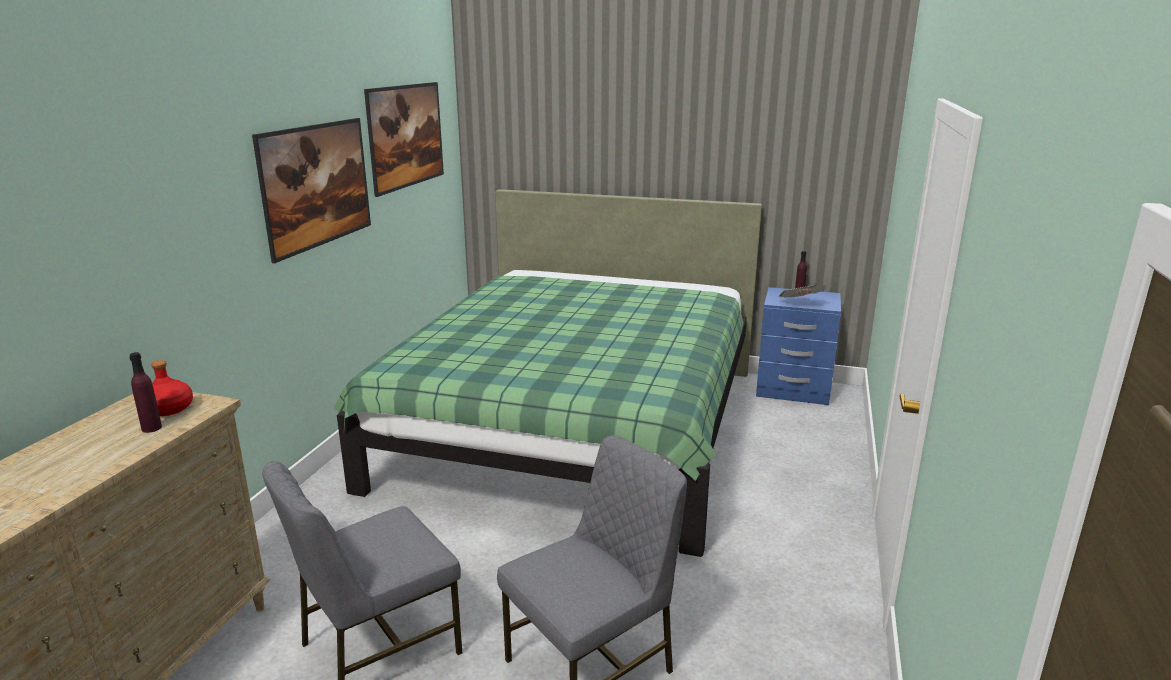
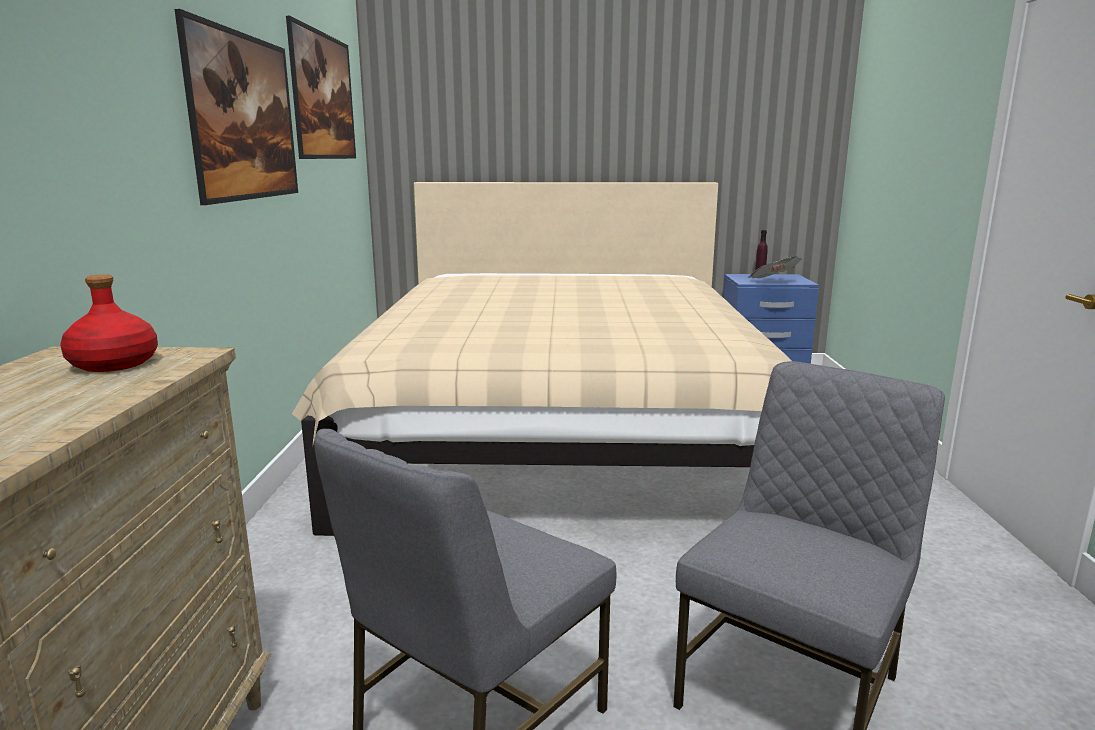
camera: 15 degrees left, 5 degrees down
purple bottle [129,352,162,433] -> none
green bed [334,189,762,557] -> beige bed [292,182,792,536]

